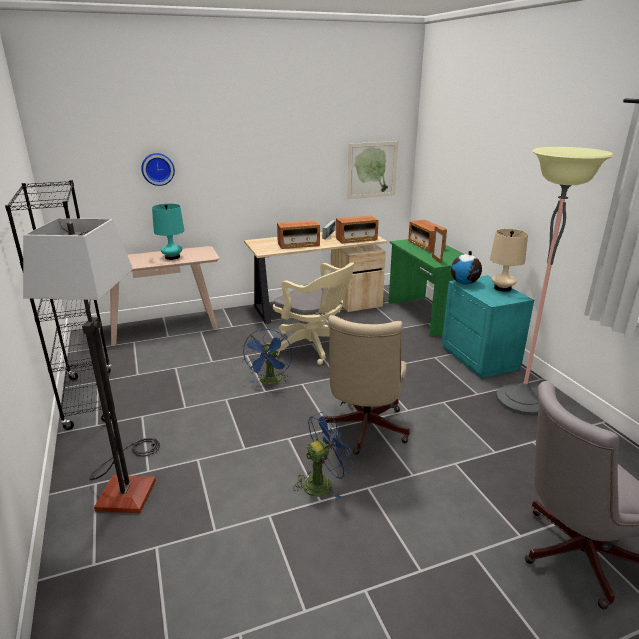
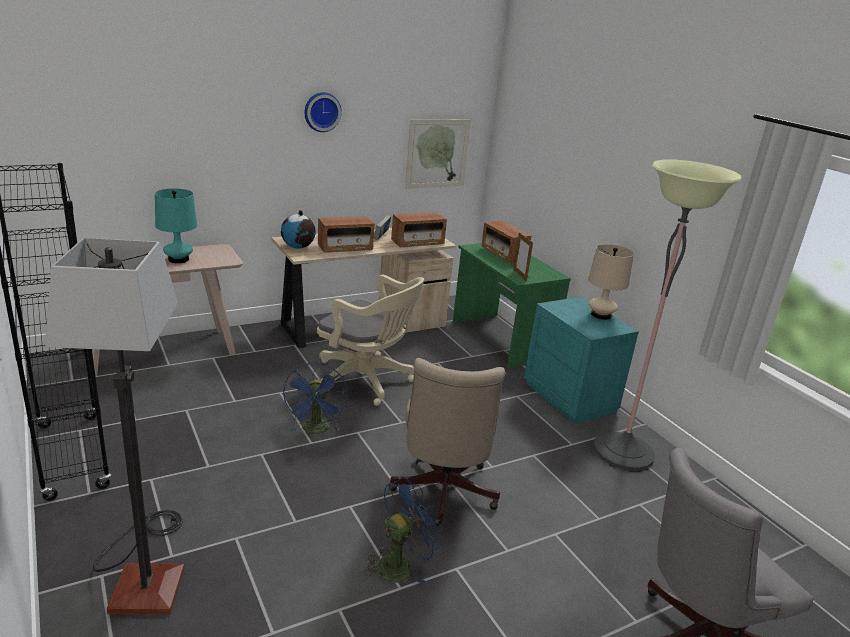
camera: 10 degrees left, 0 degrees up
wall clock [141,153,175,186] -> wall clock moved to [305,92,342,132]
globe [451,251,482,284] -> globe moved to [281,210,316,249]

